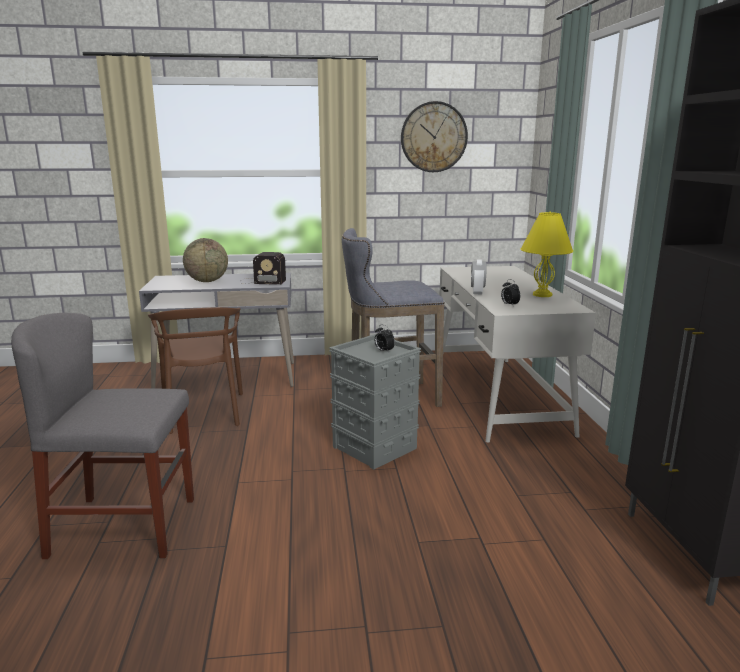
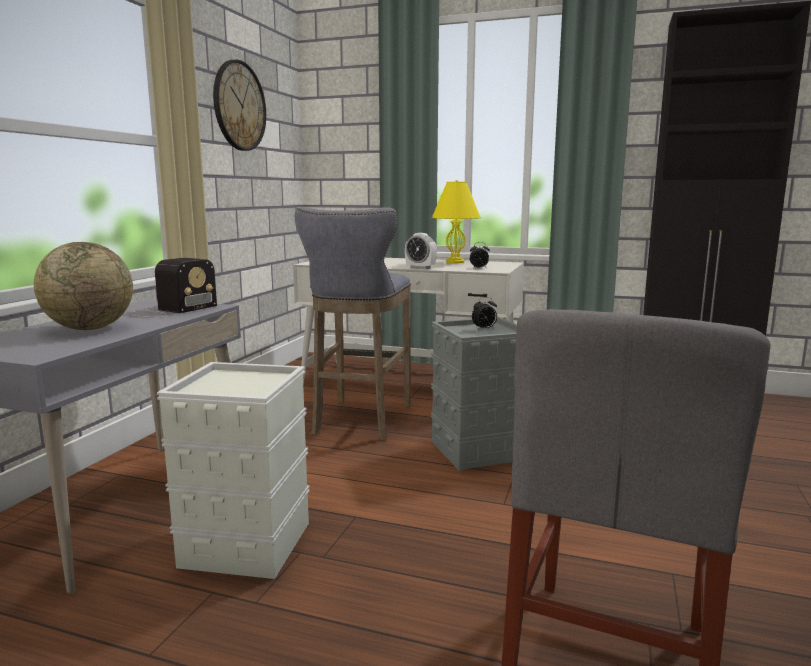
camera: 65 degrees left, 5 degrees down
brown chair [148,307,243,434] -> grey storage box [157,362,310,579]

